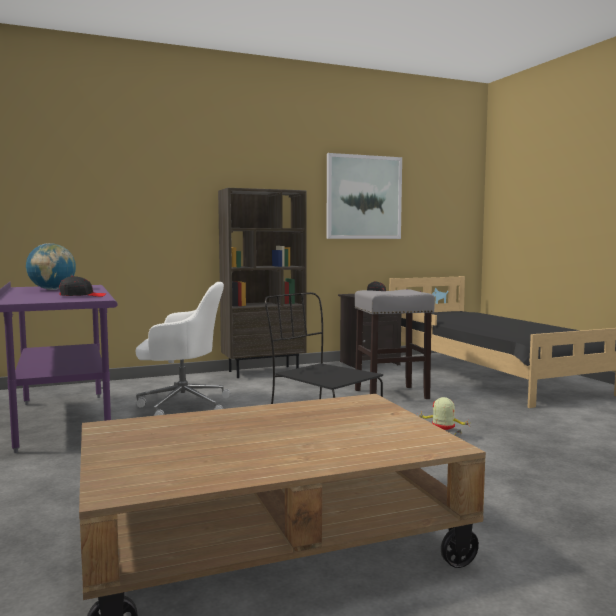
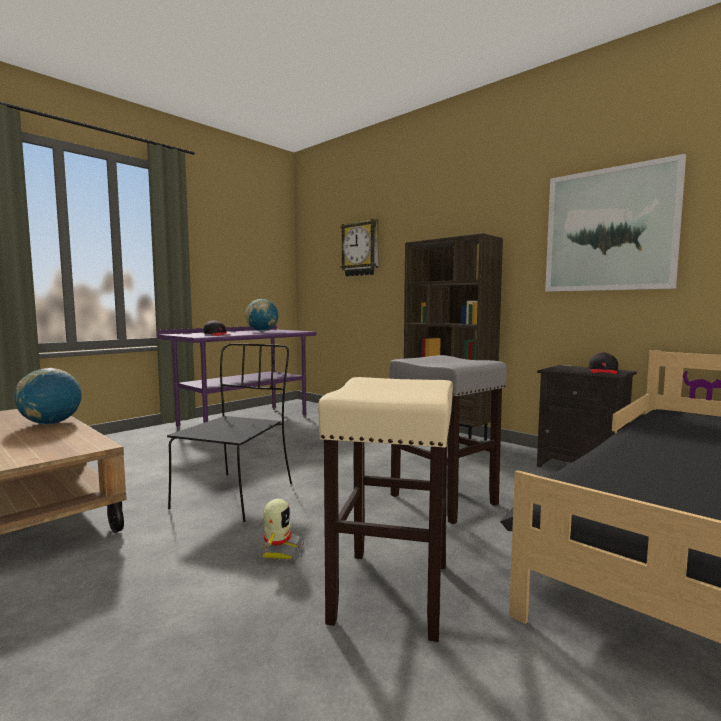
camera: 65 degrees right, 0 degrees up
white office chair [136,282,230,416] -> none
none -> globe [14,368,82,425]
none -> beige stool [318,377,453,642]
none -> wall clock [340,219,378,276]

